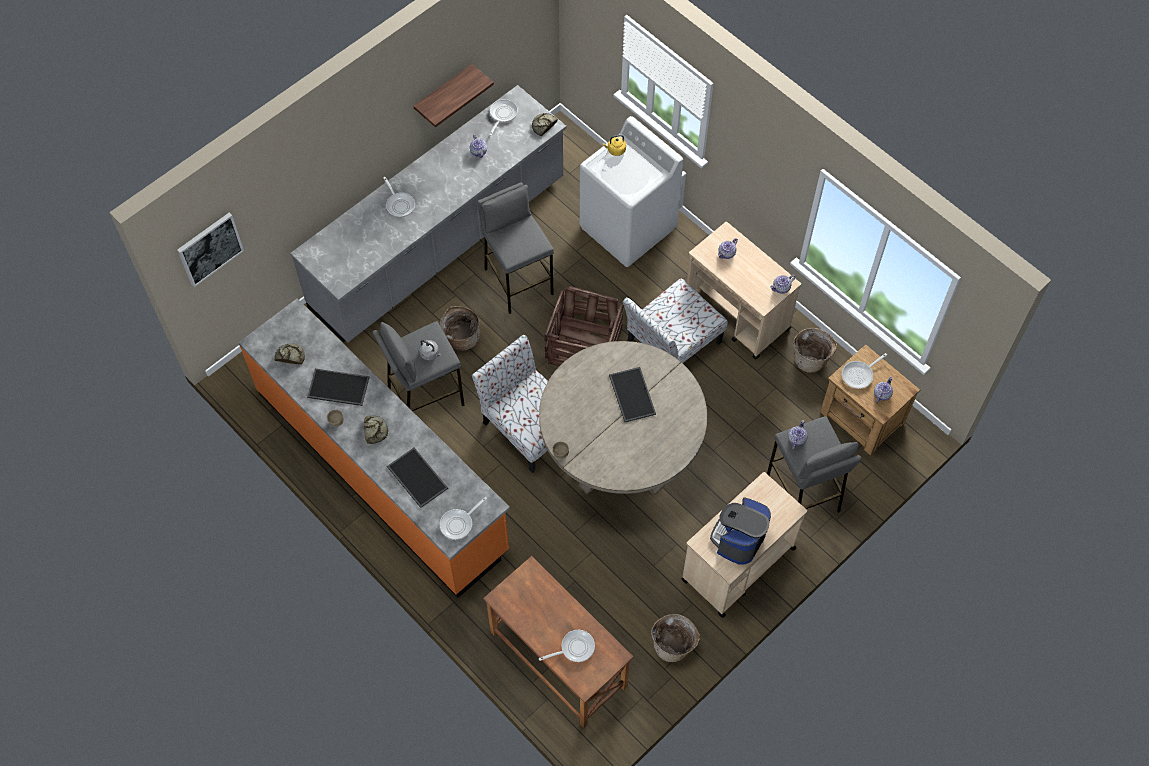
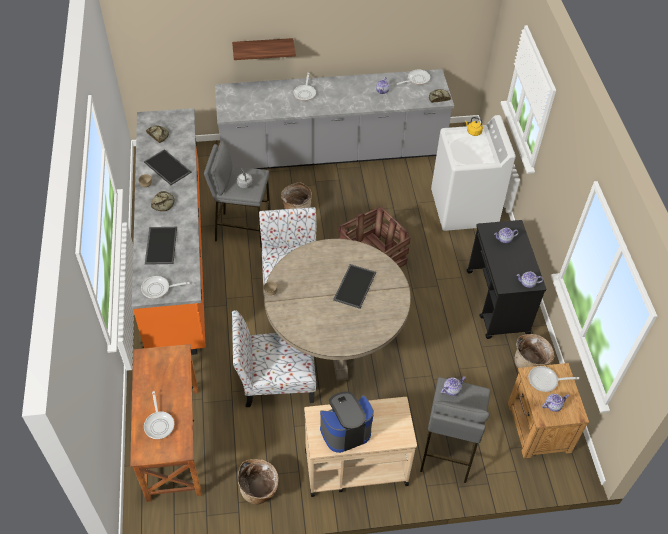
camera: 35 degrees right, 10 degrees down
picture [177,213,244,287] -> none
shelf [414,64,494,127] -> shelf moved to [232,38,296,60]
grey stool [478,182,554,314] -> none
frying pan [539,630,595,662] -> frying pan turned 60 degrees clockwise [144,391,174,439]
chair [623,279,728,363] -> chair moved to [232,310,316,407]
beige cart [687,222,801,359] -> black cart [467,220,546,339]

